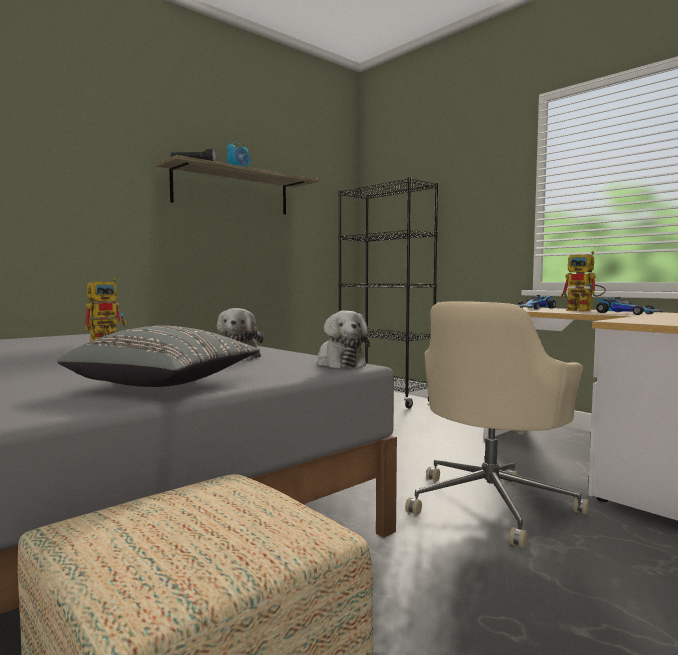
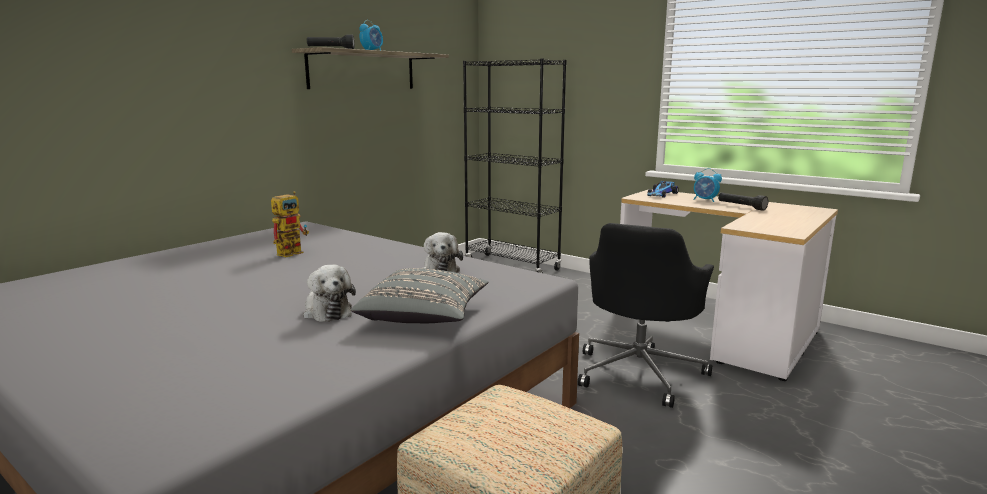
camera: 10 degrees left, 10 degrees up
plush toy [317,311,370,368] -> plush toy moved to [303,265,356,322]
beige office chair [405,301,589,548] -> black office chair [578,223,714,408]
toy robot [560,251,606,312] -> alarm clock [693,168,722,202]
toy car [596,297,662,315] -> black flashlight [718,192,768,211]

